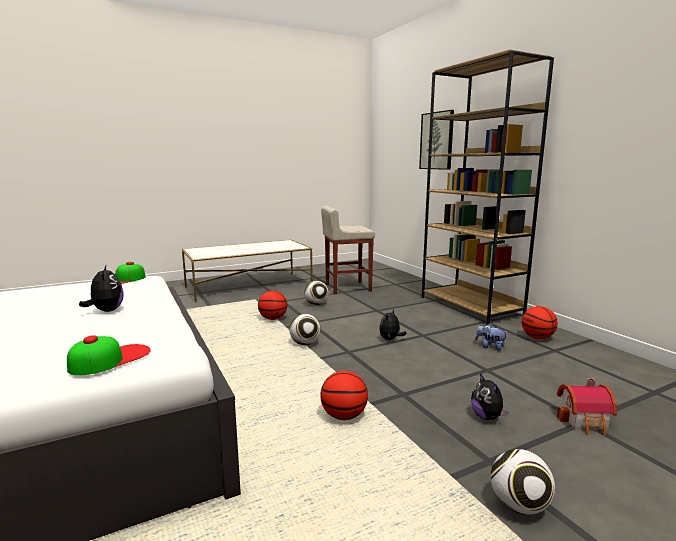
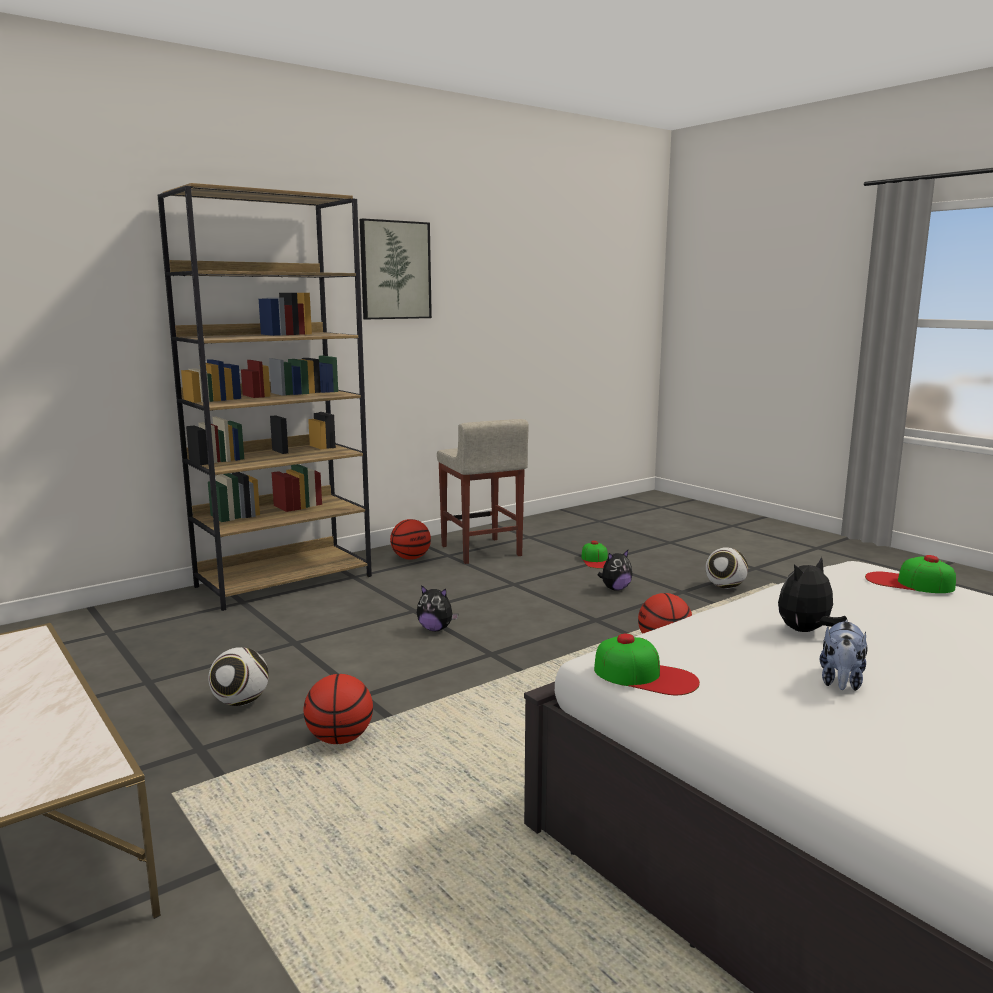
camera: 100 degrees left, 0 degrees up
football [289,314,321,345] -> none
beige stool [321,206,375,294] -> beige stool moved to [437,419,529,564]
picture [419,110,454,170] -> picture moved to [360,218,432,319]
plush toy [475,324,508,351] -> plush toy moved to [820,619,868,691]
toy house [557,378,617,436] -> cap [581,541,608,568]

